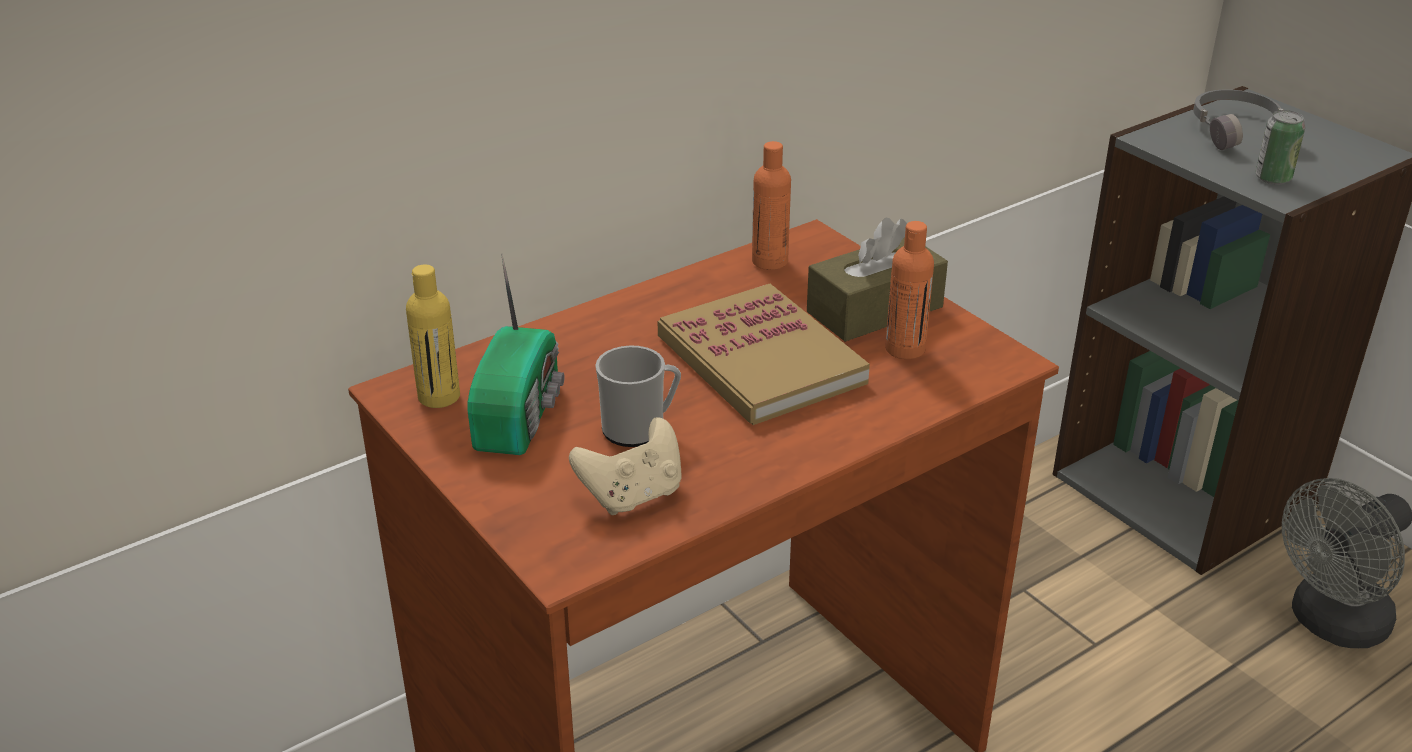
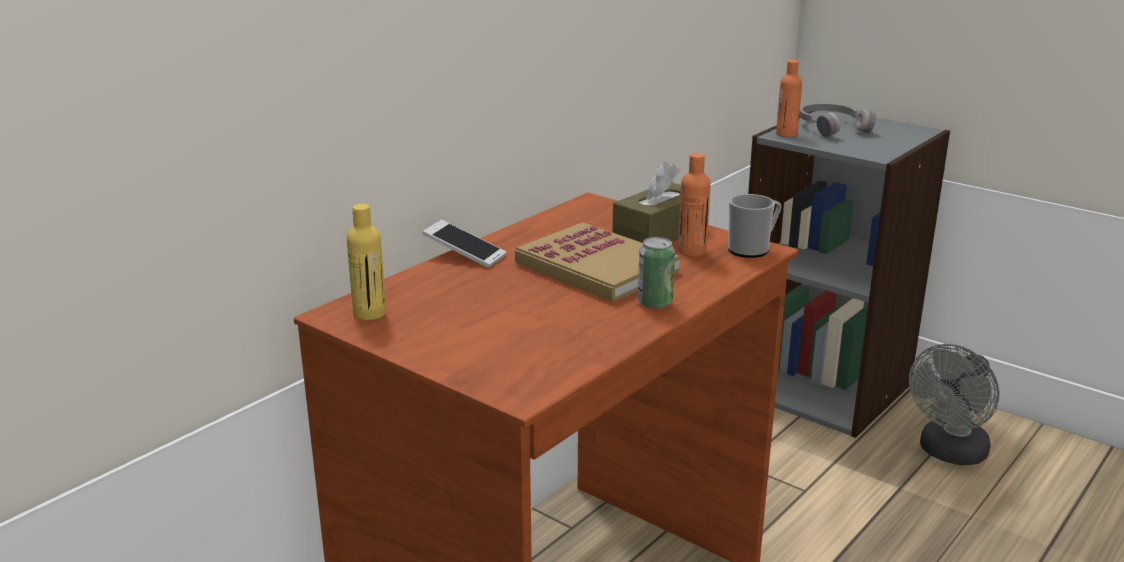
camera: 15 degrees left, 10 degrees down
radio [467,254,565,455] -> none
beige game controller [569,417,682,515] -> none
mug [595,346,681,447] -> mug moved to [728,194,781,258]
orange bottle [752,141,791,270] -> orange bottle moved to [776,60,802,137]
can [1256,110,1305,185] -> can moved to [638,237,675,309]
none -> phone [423,220,506,267]

